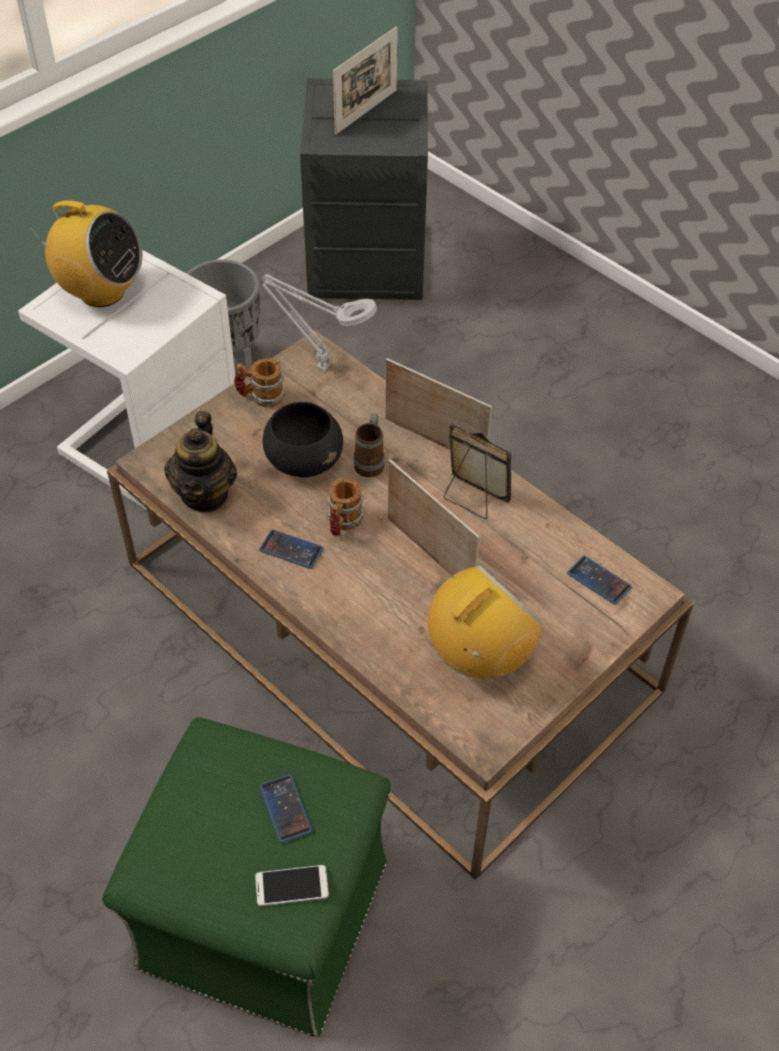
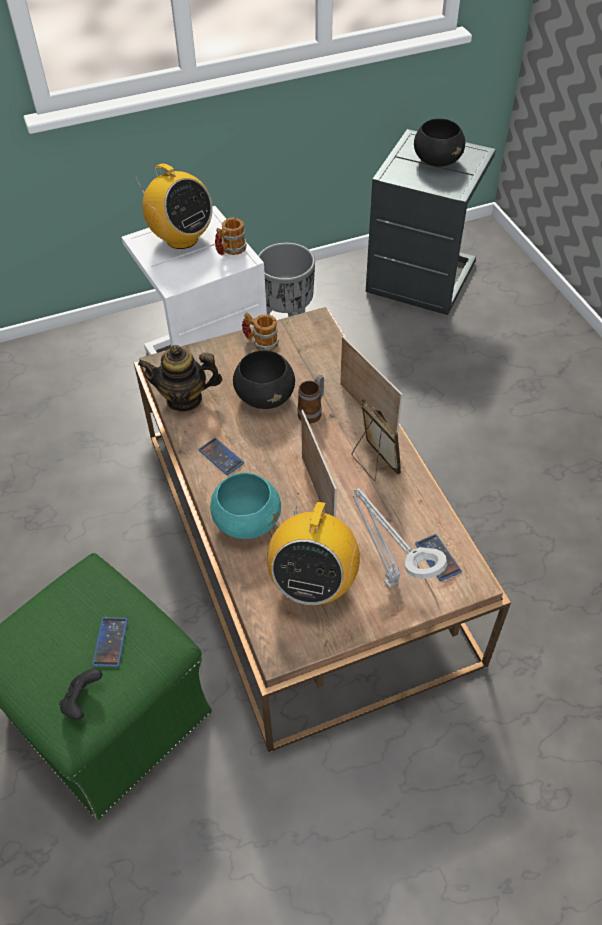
camera: 25 degrees right, 0 degrees up
teapot [164,411,237,512] -> teapot turned 60 degrees clockwise [138,345,222,412]
phone [255,865,329,906] -> black game controller [59,669,102,720]
grey table lamp [261,274,377,371] -> grey table lamp moved to [353,488,447,588]
mug [327,478,365,536] -> mug moved to [215,217,247,256]
picture frame [333,26,398,134] -> black bowl [414,118,465,167]
radio [428,565,542,679] -> radio turned 120 degrees clockwise [267,493,360,605]
none -> turquoise bowl [210,473,281,539]

